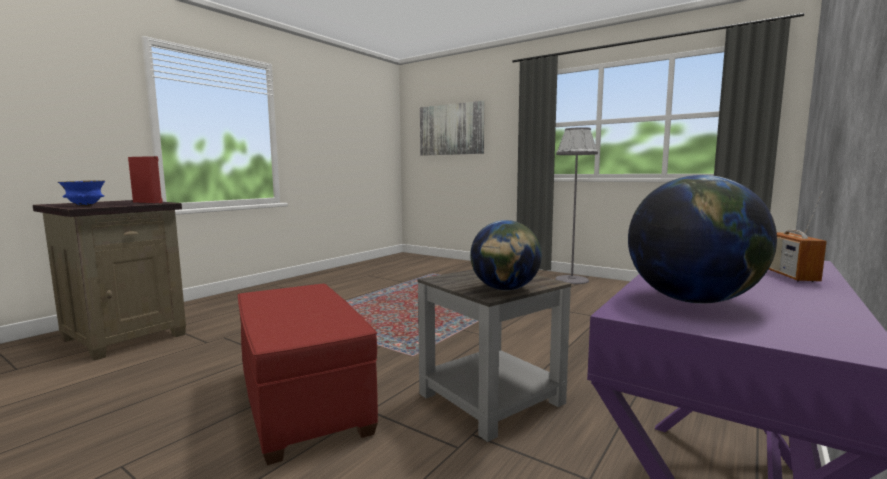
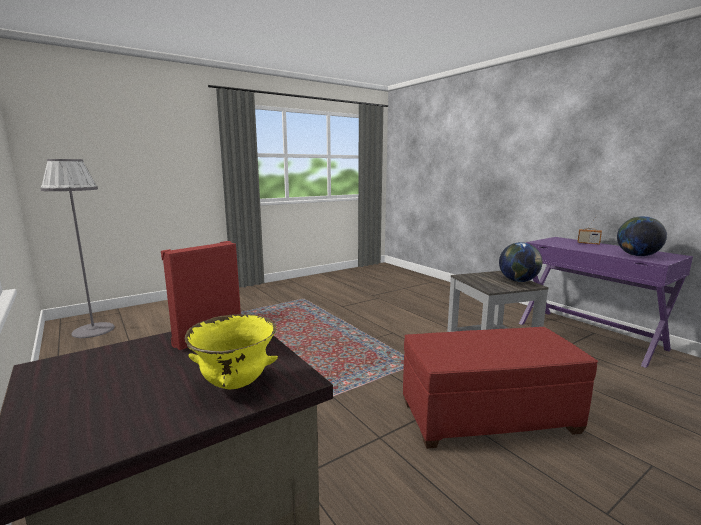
camera: 70 degrees left, 5 degrees up
blue bowl [58,180,105,206] -> yellow bowl [185,314,278,390]
picture [420,101,484,156] -> none
grey floor lamp [555,127,598,284] -> grey floor lamp moved to [41,159,115,338]

